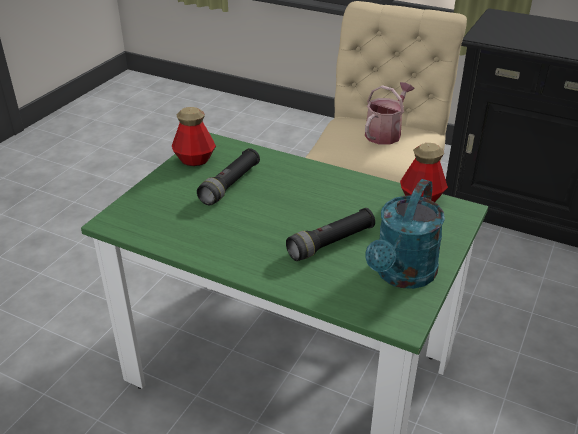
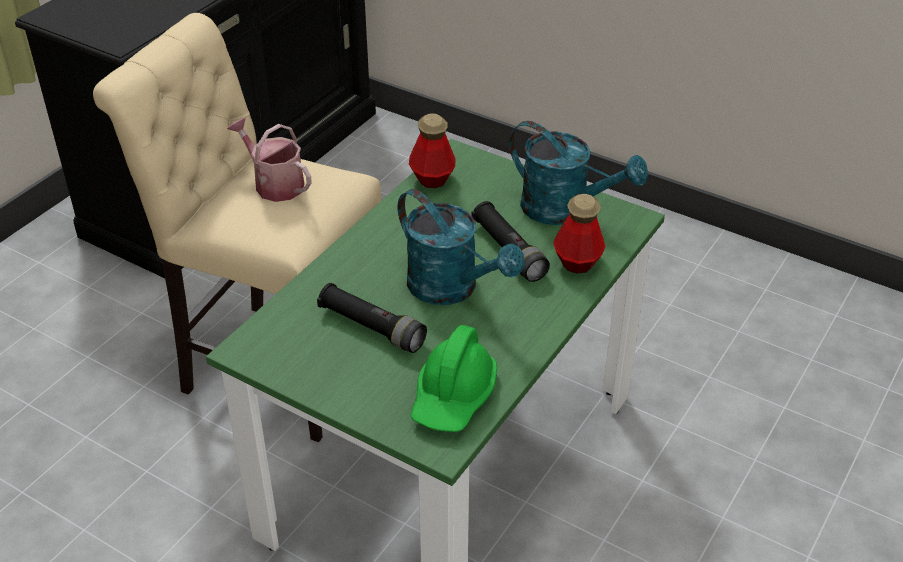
camera: 85 degrees left, 5 degrees up
bottle [172,107,216,166] -> bottle moved to [553,194,605,274]
none -> turquoise watering can [398,189,524,305]
none -> green hard hat [410,325,497,432]

